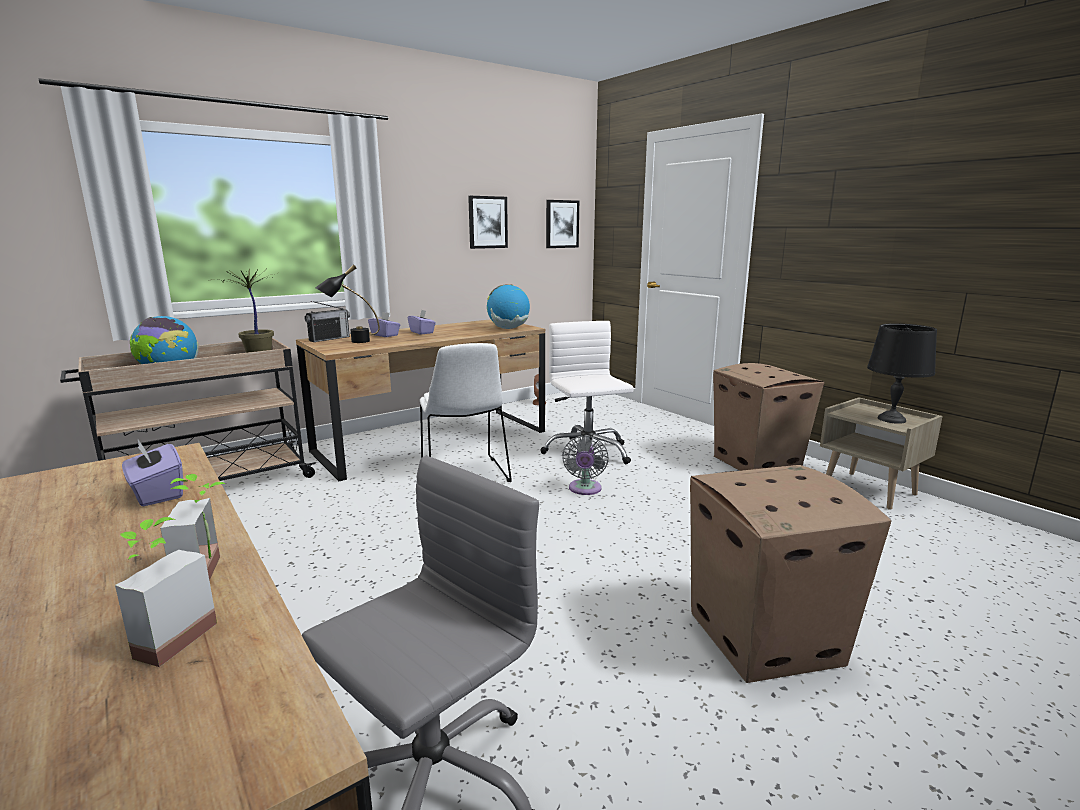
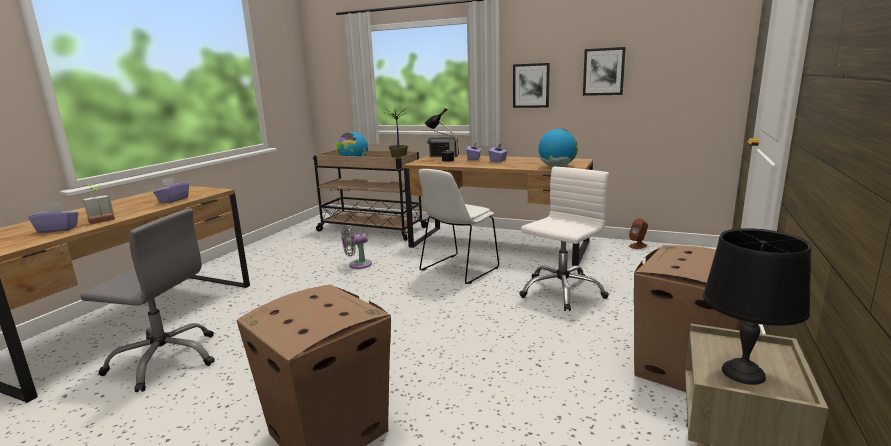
camera: 60 degrees right, 0 degrees up
potted plant [115,517,217,667] -> purple tissue box [28,202,78,233]
picture [546,200,579,248] -> picture moved to [513,63,550,108]
grey fan [562,435,608,495] -> grey fan moved to [341,226,372,269]

